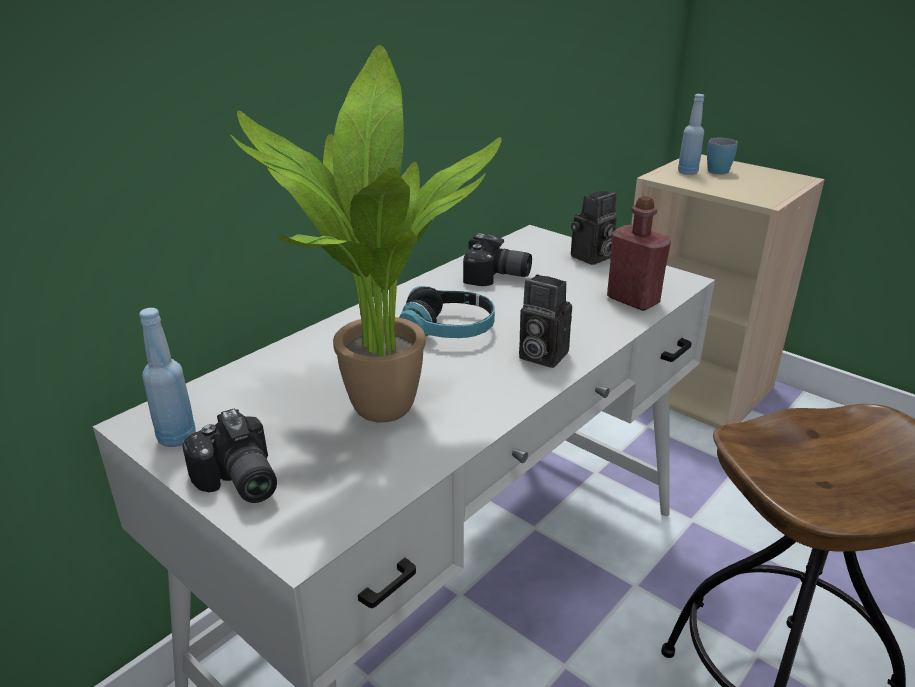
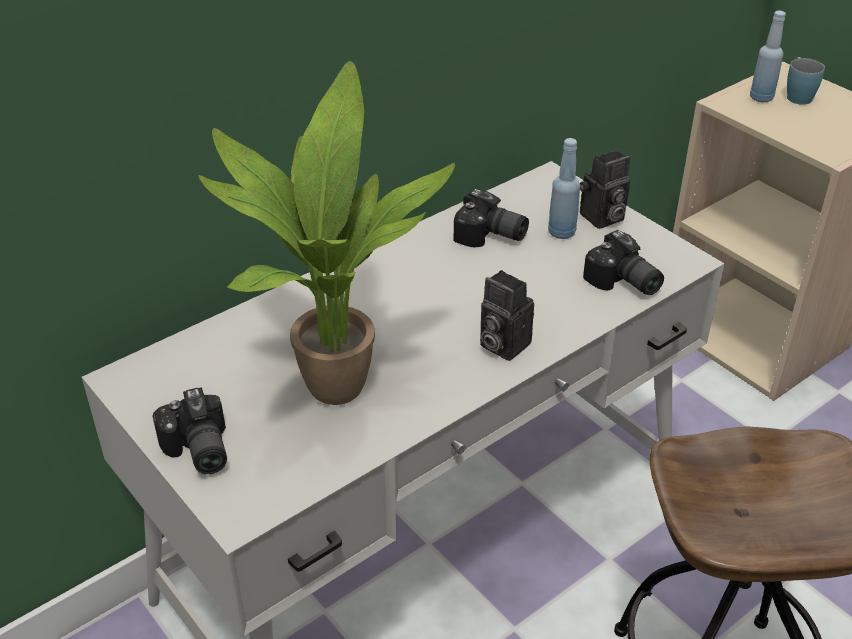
camera: 10 degrees right, 10 degrees up
blue bottle [139,308,196,447] -> blue bottle moved to [548,138,580,239]
headphones [399,286,495,338] -> none
red bottle [607,196,671,311] -> camera [583,230,664,295]

